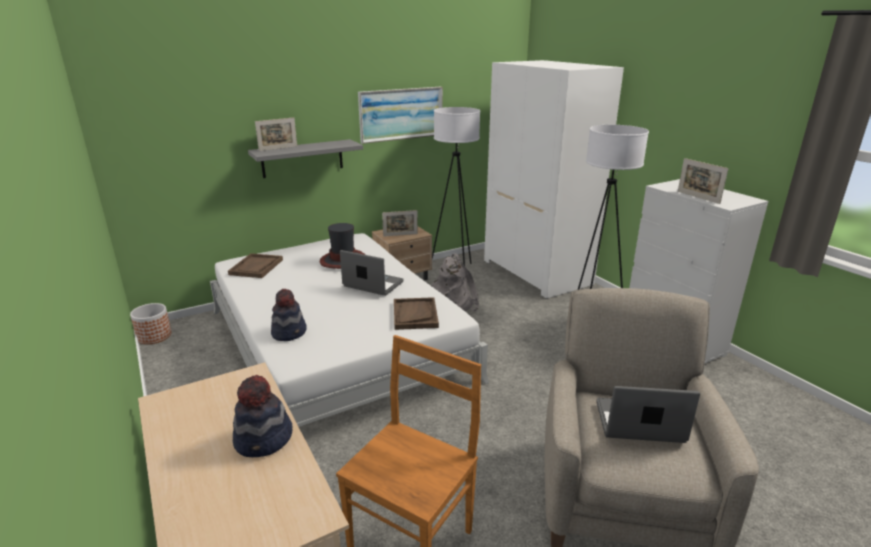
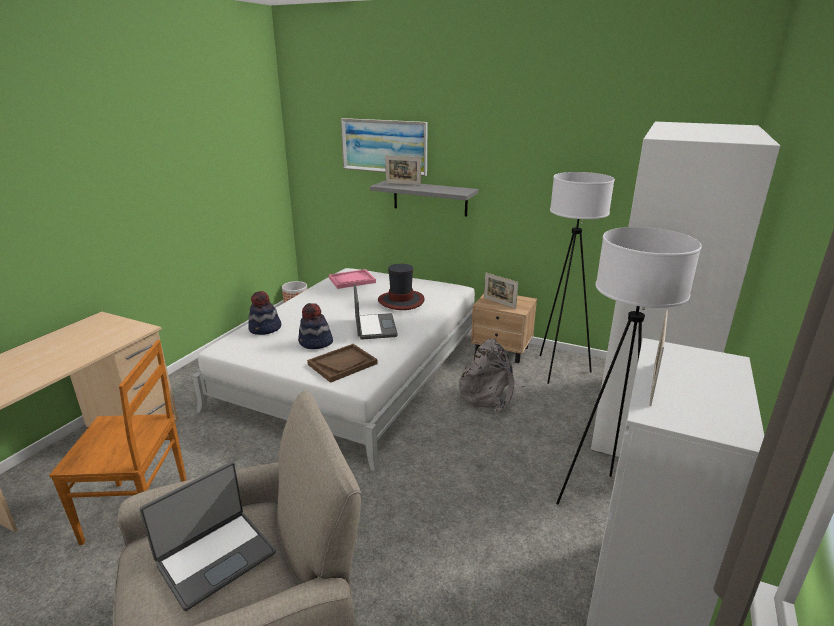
camera: 55 degrees right, 0 degrees up
brown tray [228,253,283,278] -> pink tray [329,269,376,289]
hat [233,375,292,457] -> hat moved to [298,303,333,349]
picture [358,87,443,144] -> picture moved to [341,118,428,176]
laptop [596,386,700,443] -> laptop turned 75 degrees clockwise [140,462,276,611]

